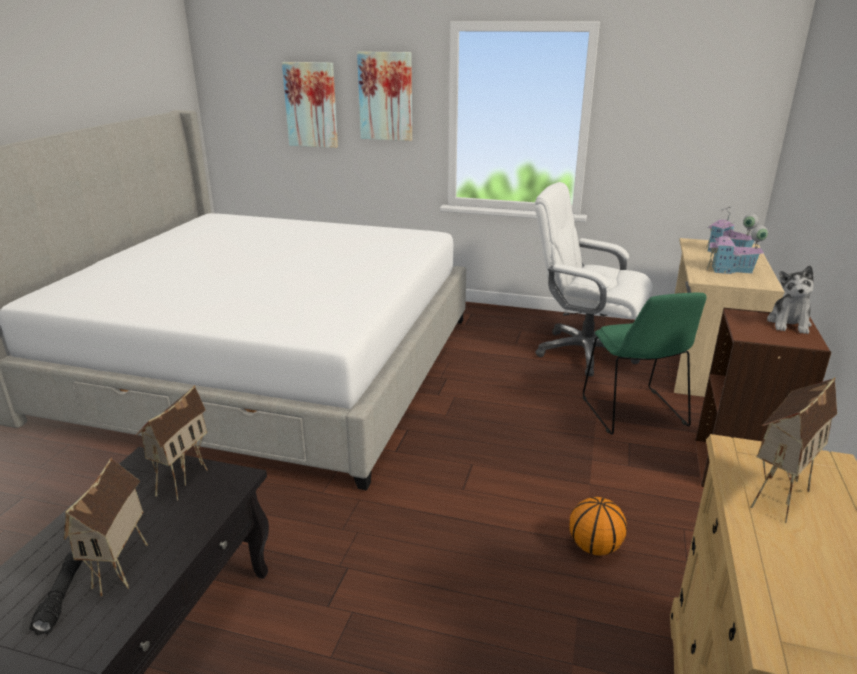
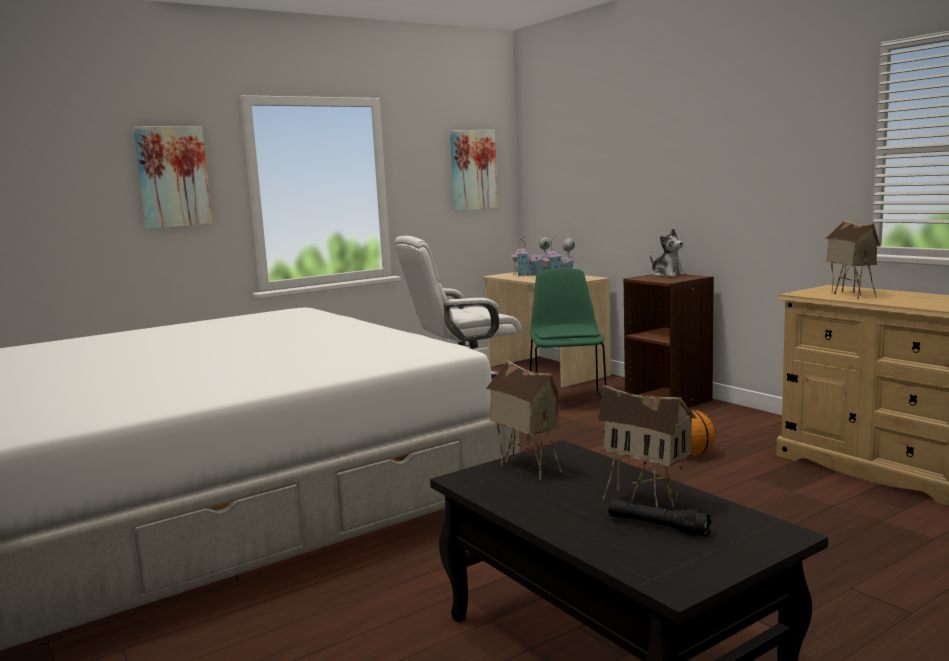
camera: 50 degrees left, 15 degrees down
picture [282,62,338,148] -> picture moved to [450,130,498,211]
green chair [583,293,707,435] -> green chair turned 120 degrees counterclockwise [530,268,607,399]

